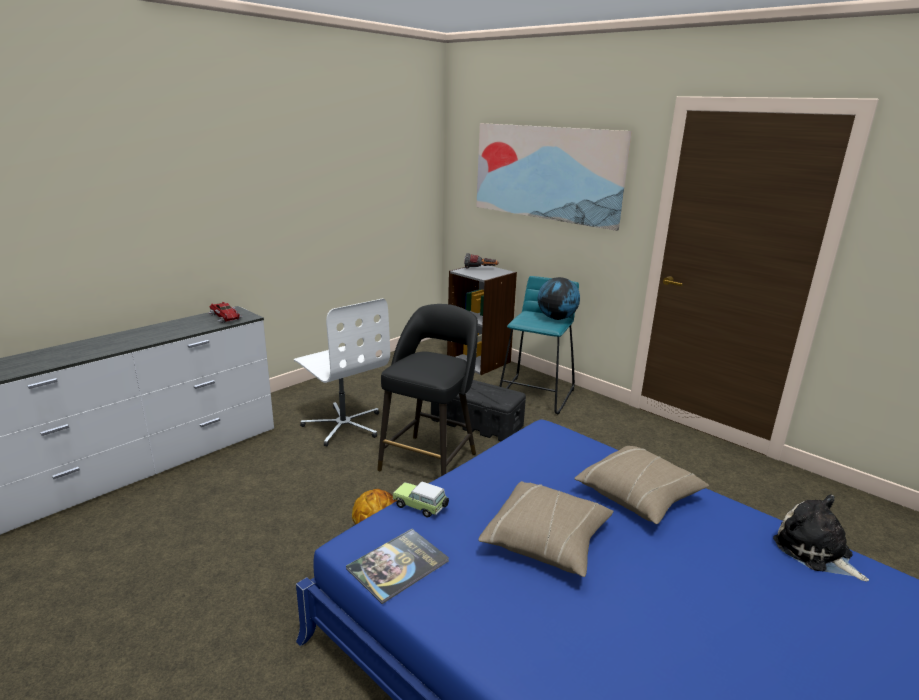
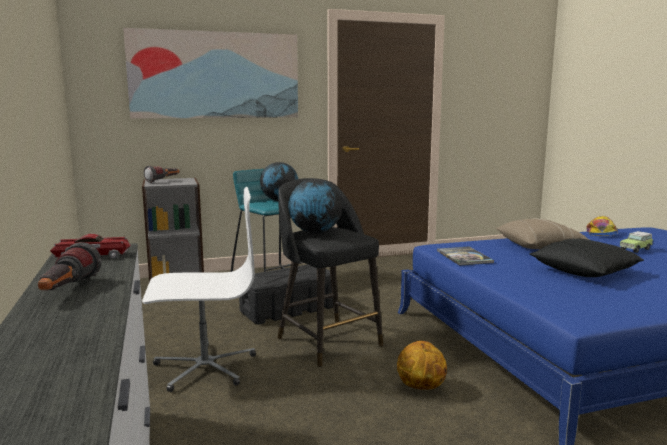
camera: 60 degrees left, 10 degrees down
book [346,529,449,604] -> book moved to [437,246,494,266]
toy car [393,481,449,518] -> toy car moved to [620,231,653,253]
beige pillow [478,481,613,577] -> black pillow [530,239,644,277]
plush toy [773,495,869,581] -> cap [587,216,618,236]
none -> flashlight [38,242,102,290]
none -> globe [288,179,342,234]

